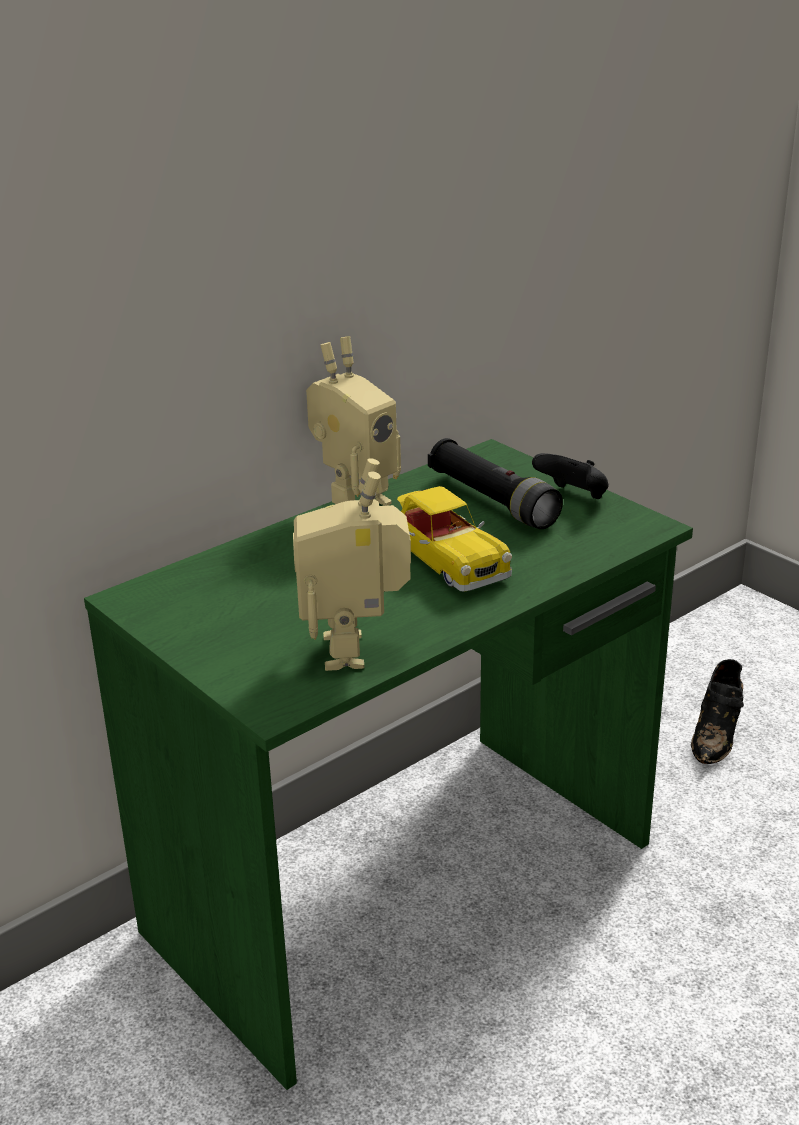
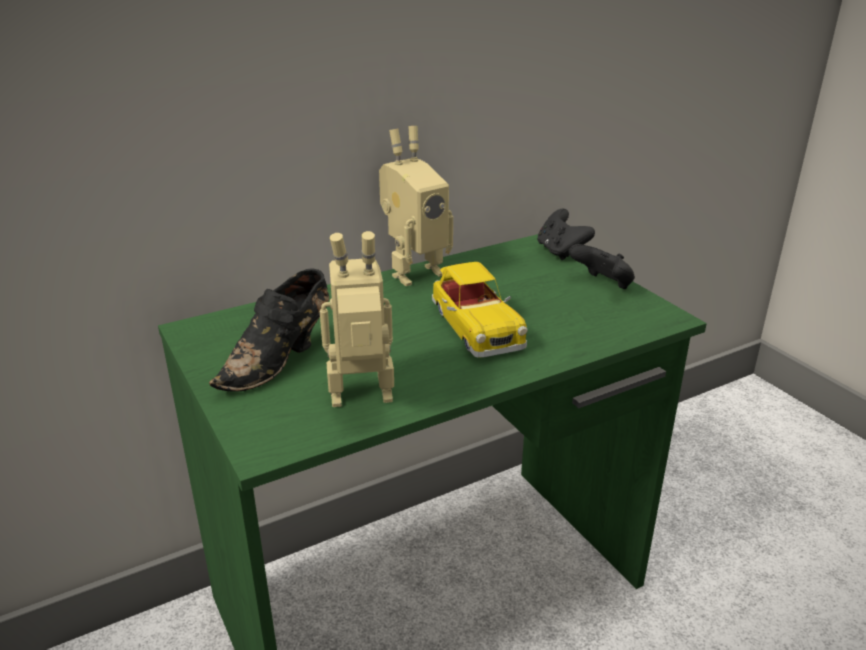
camera: 10 degrees right, 0 degrees up
toy robot [293,458,411,671] -> toy robot turned 75 degrees clockwise [320,231,394,407]
black flashlight [428,438,563,529] -> none
black shoe [691,659,744,764] -> black shoe moved to [209,268,329,391]
none -> black game controller [537,209,595,260]

